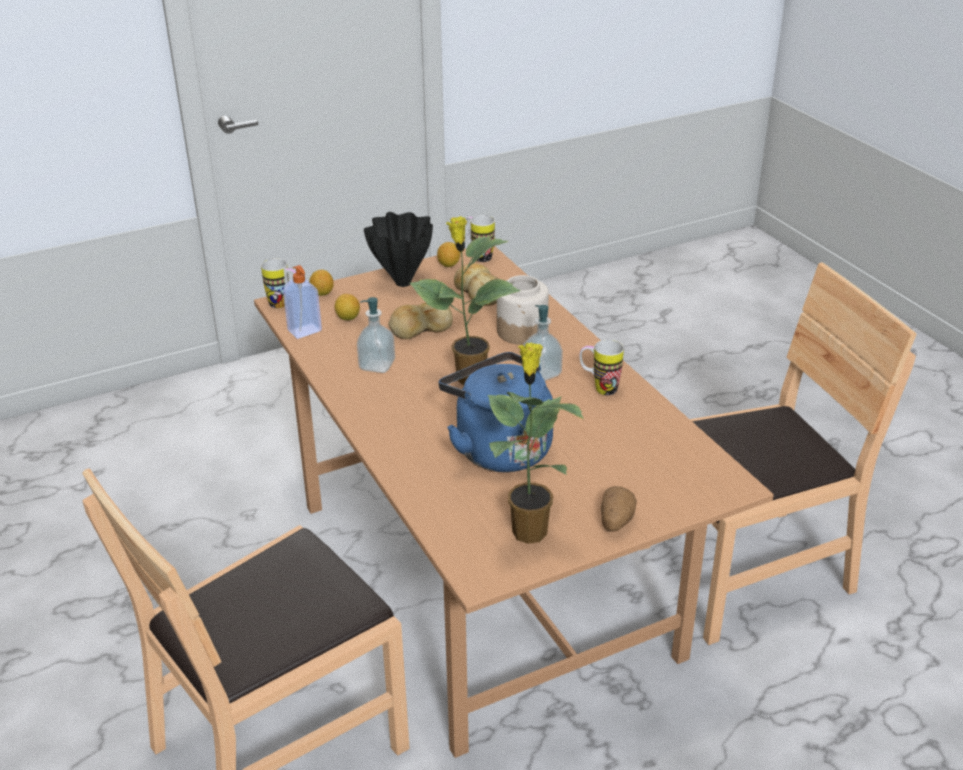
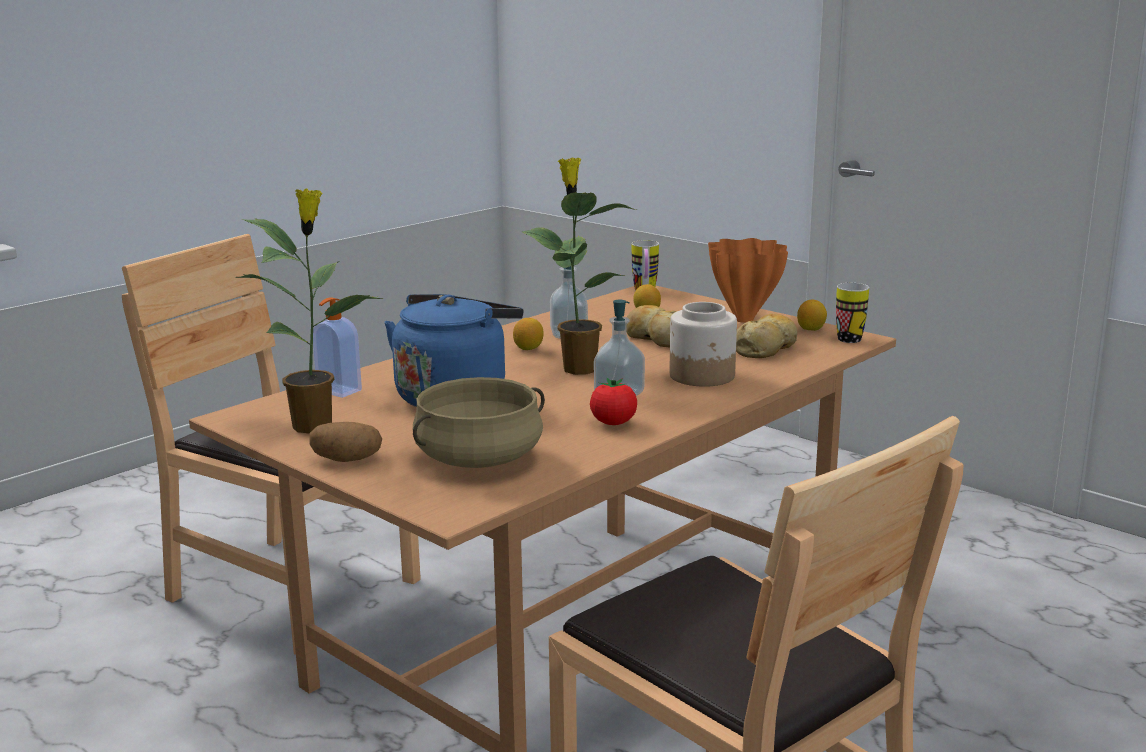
camera: 70 degrees right, 15 degrees down
soap dispenser [283,265,322,339] -> soap dispenser moved to [313,297,362,398]
lemon [309,270,334,296] -> lemon moved to [513,318,544,350]
black vase [364,212,433,287] -> orange vase [708,238,788,323]
mug [580,340,624,395] -> tomato [590,378,637,425]
none -> beige cooking pot [413,377,545,468]

